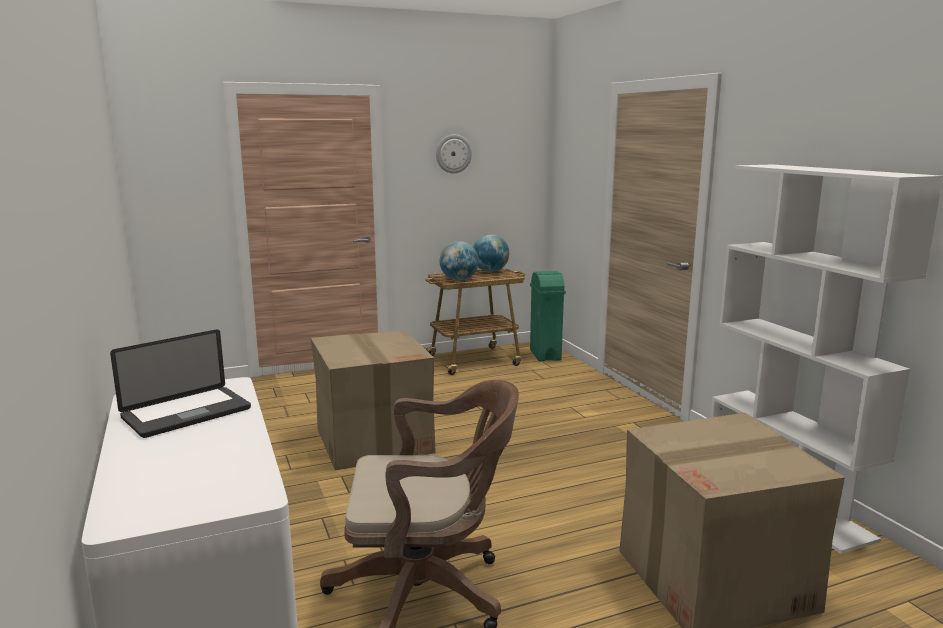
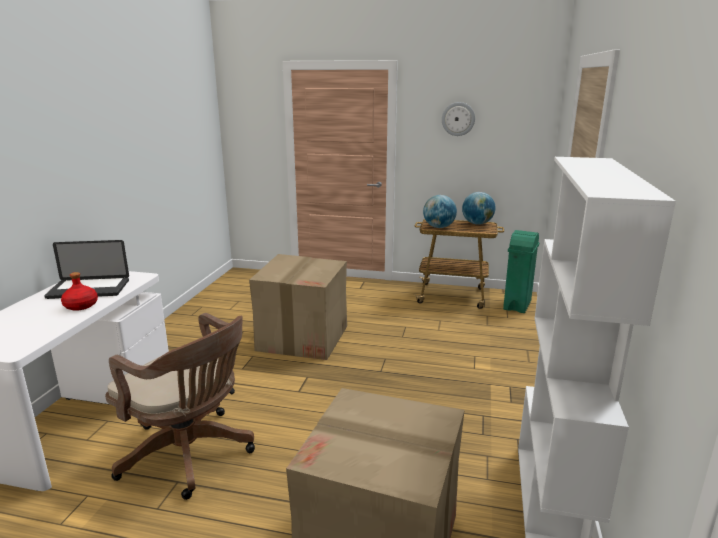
camera: 35 degrees right, 5 degrees up
none -> red bottle [61,272,98,311]

